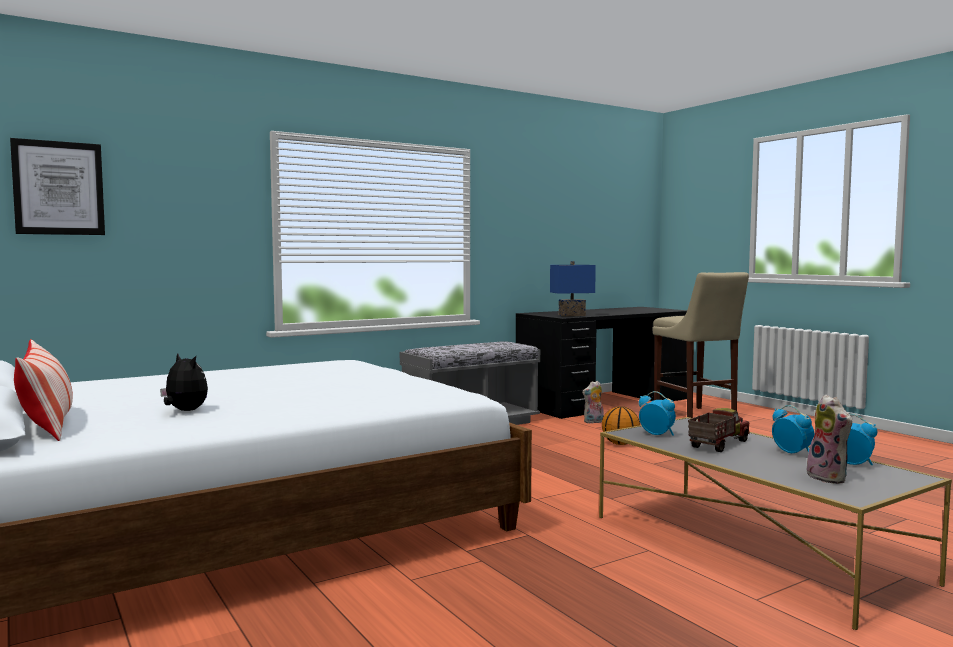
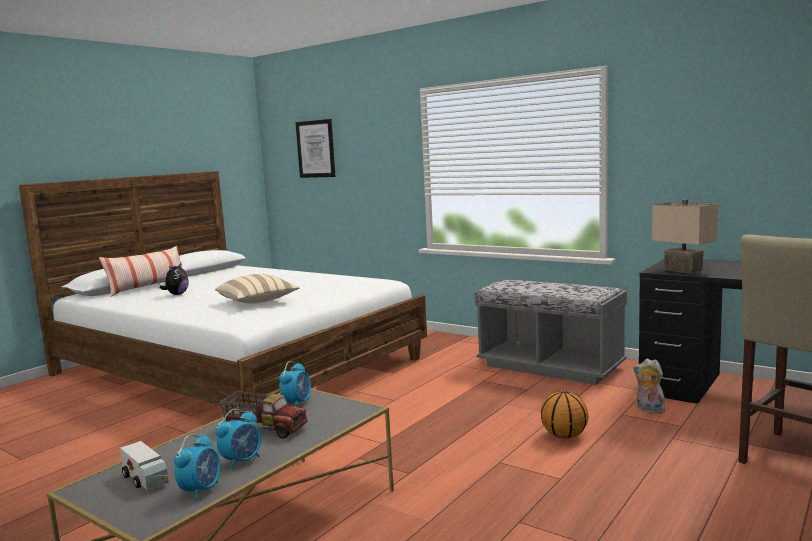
camera: 70 degrees right, 5 degrees up
blue table lamp [550,261,596,316] -> beige table lamp [652,199,718,274]
plush toy [802,394,852,484] -> toy truck [120,441,169,490]
none -> beige pillow [215,274,299,304]

